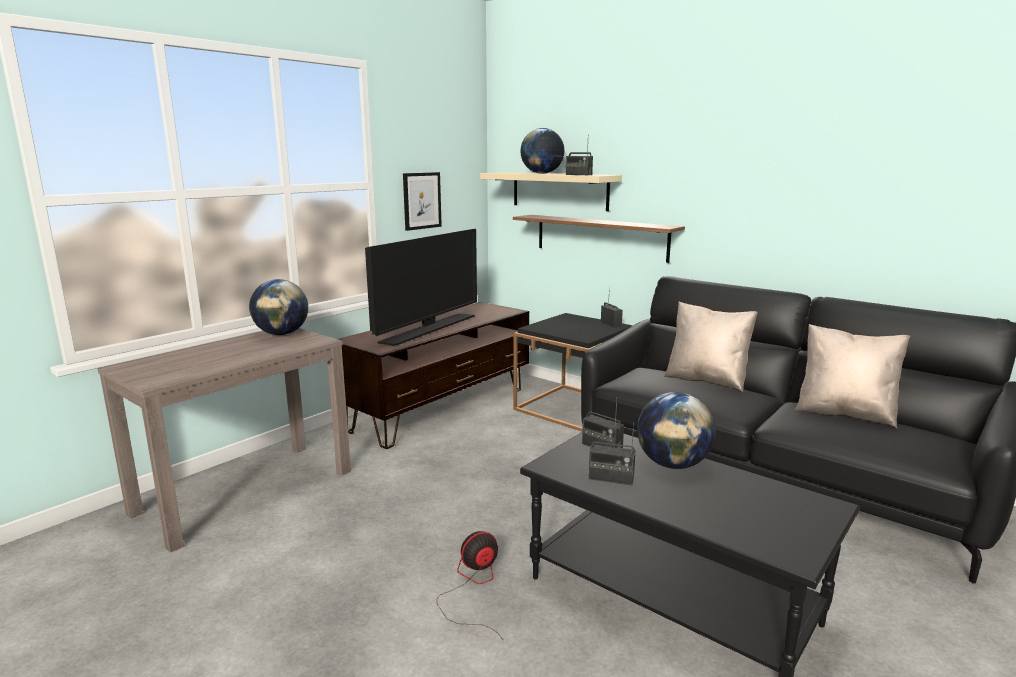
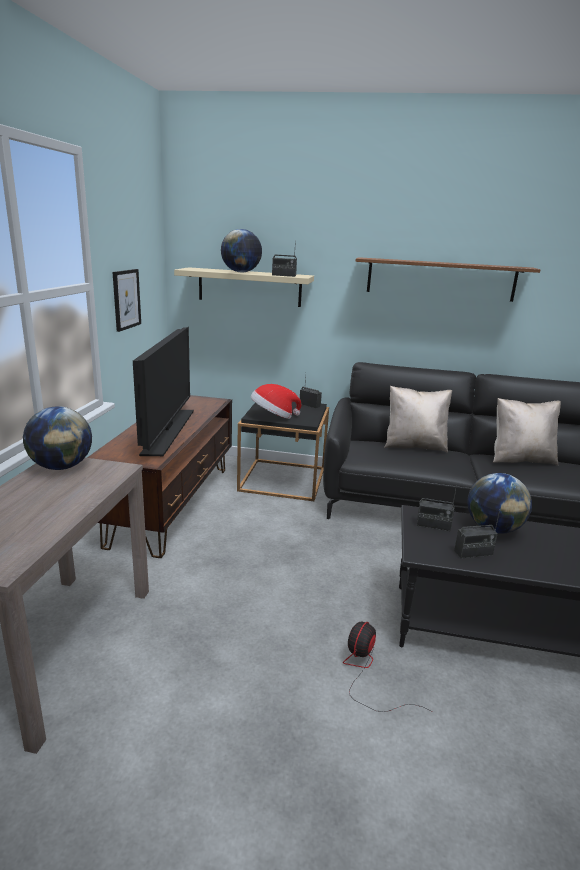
camera: 30 degrees left, 5 degrees up
shelf [513,215,685,263] -> shelf moved to [356,257,541,302]
none -> hat [251,384,301,419]

